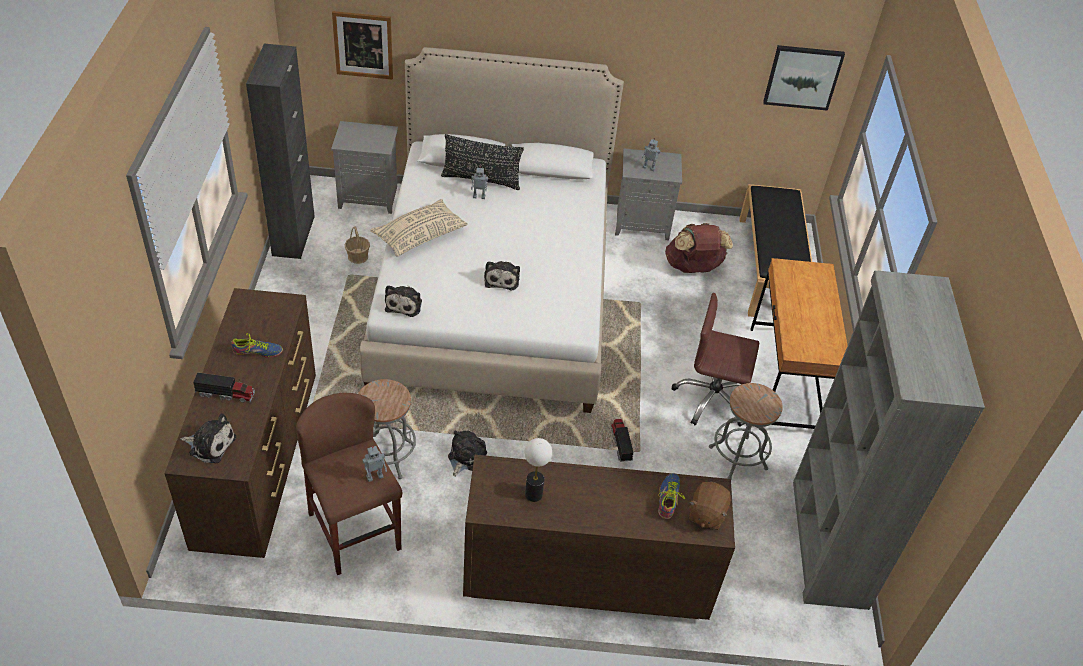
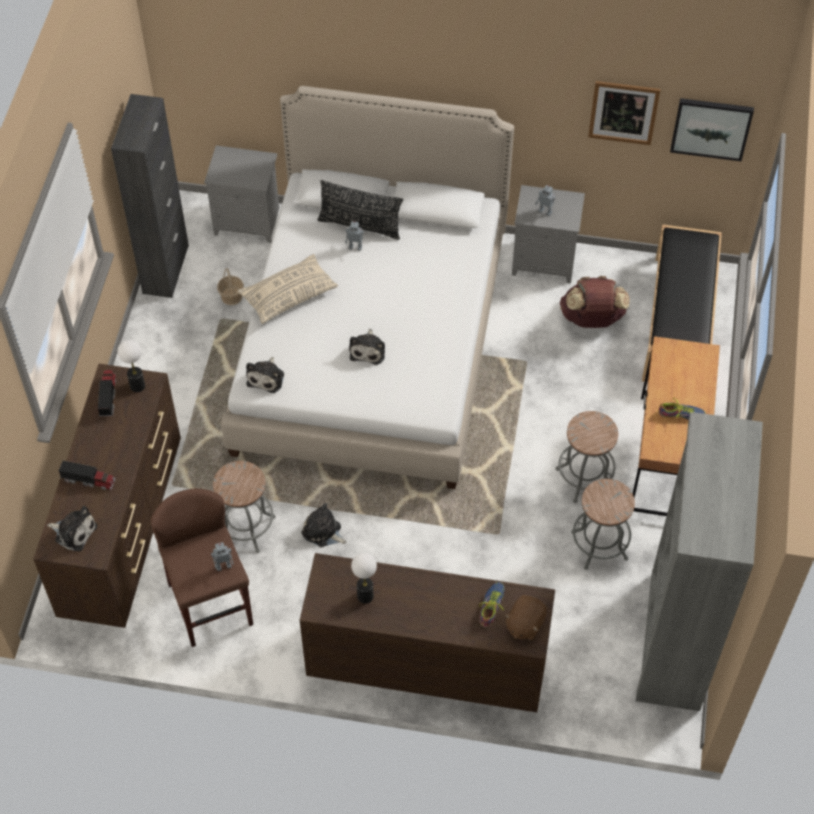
camera: 10 degrees right, 10 degrees up
shoe [231,333,283,358] -> shoe moved to [659,398,706,420]
picture [332,11,393,80] -> picture moved to [588,81,660,145]
plush toy [448,430,487,477] -> plush toy turned 90 degrees counterclockwise [302,503,347,547]
toy truck [611,419,634,462] -> toy truck moved to [98,370,116,416]
brown office chair [671,293,759,427] -> grey stool [556,411,618,503]
none -> table lamp [118,340,145,392]

